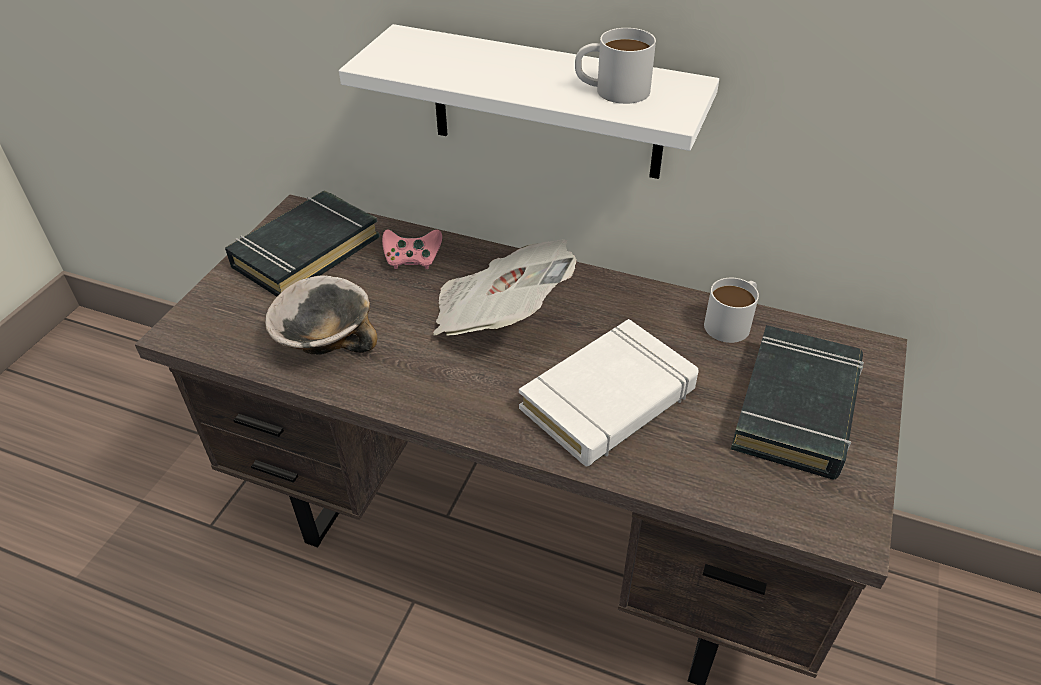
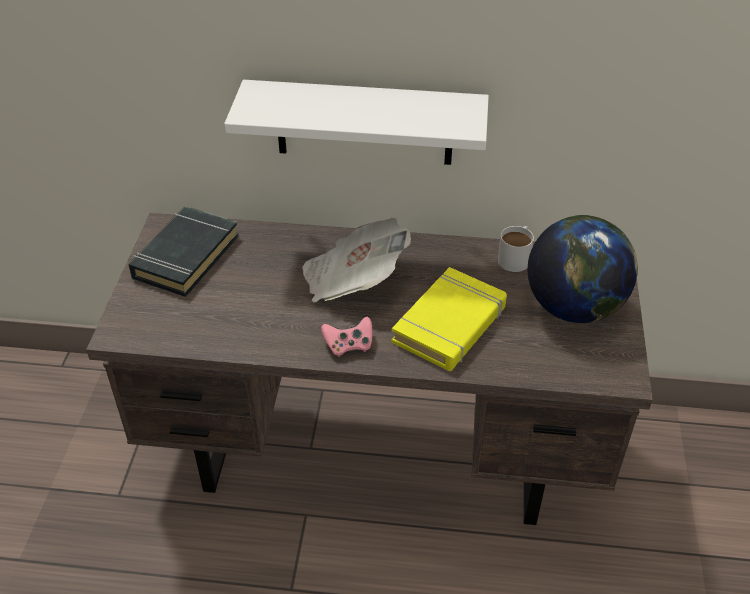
camera: 15 degrees left, 0 degrees up
bowl [265,275,377,355] -> none
pink game controller [382,229,442,269] -> pink game controller moved to [321,317,373,357]
white book [519,319,698,466] -> yellow book [392,267,507,371]
white mug [575,28,656,104] -> none
black book [731,325,864,480] -> globe [527,215,638,323]

